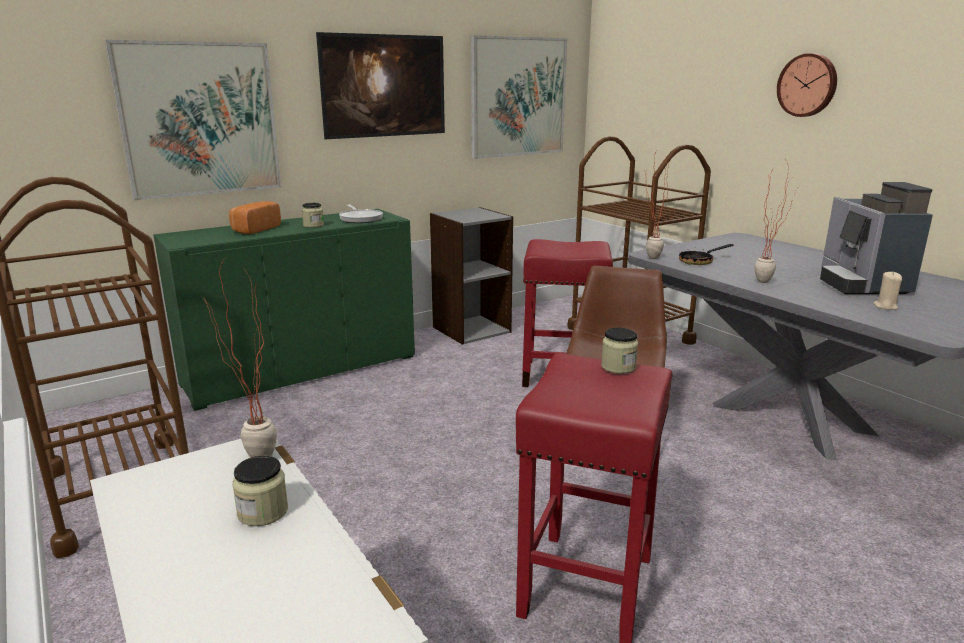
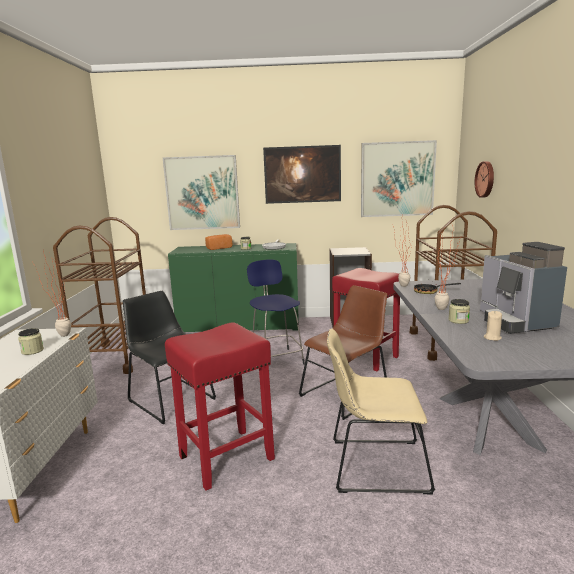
camera: 35 degrees right, 5 degrees down
jar [601,328,638,374] -> jar moved to [449,299,470,324]
wall clock [777,53,837,117] -> wall clock moved to [475,161,494,198]
coffee machine [820,182,933,295] -> coffee machine turned 45 degrees counterclockwise [480,242,567,334]
none -> black chair [123,291,216,424]
none -> blue stool [247,260,305,364]
none -> beige chair [327,328,435,494]

